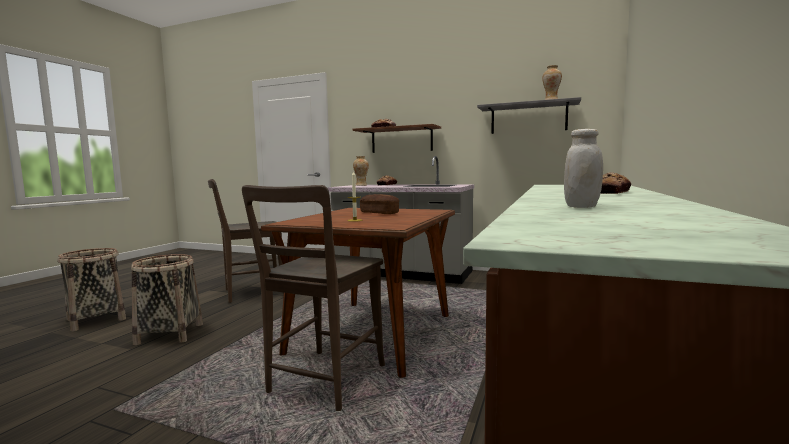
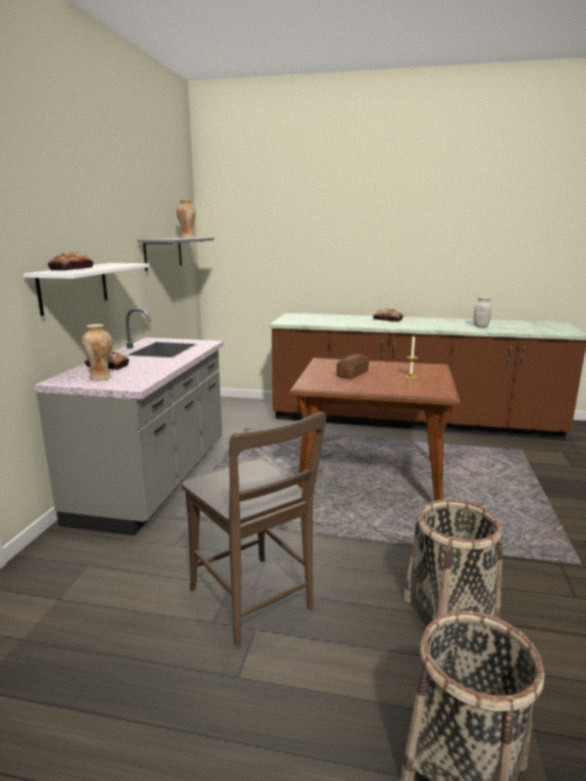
camera: 100 degrees left, 10 degrees up
brown chair [242,185,385,411] -> none
brown shelf [353,124,441,153] -> white shelf [23,263,150,316]

